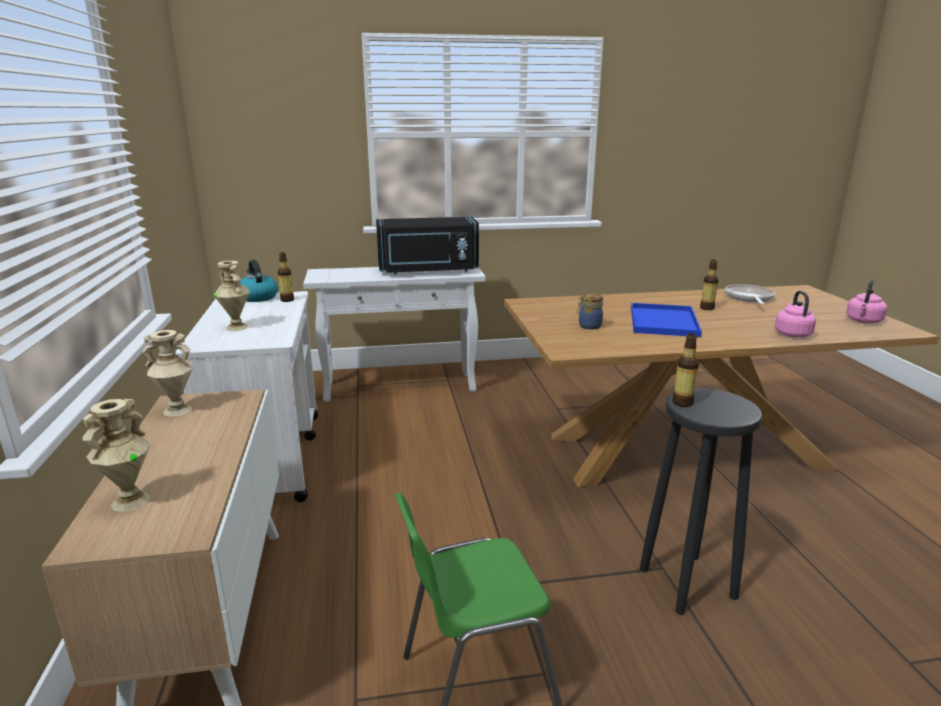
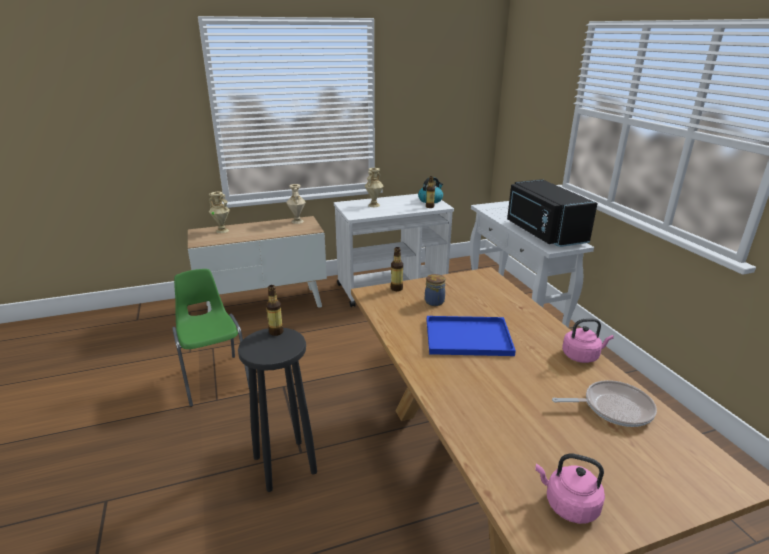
camera: 80 degrees right, 5 degrees up
bottle [700,260,719,310] -> bottle moved to [391,247,403,291]
pink kettle [775,291,816,337] -> pink kettle moved to [562,318,614,363]

